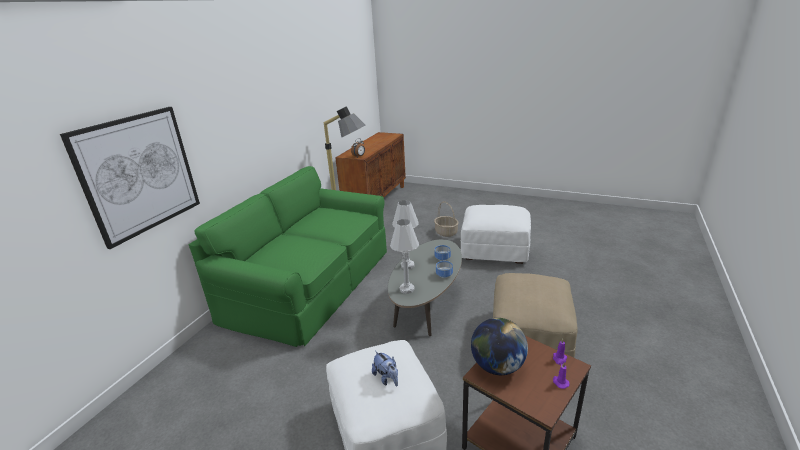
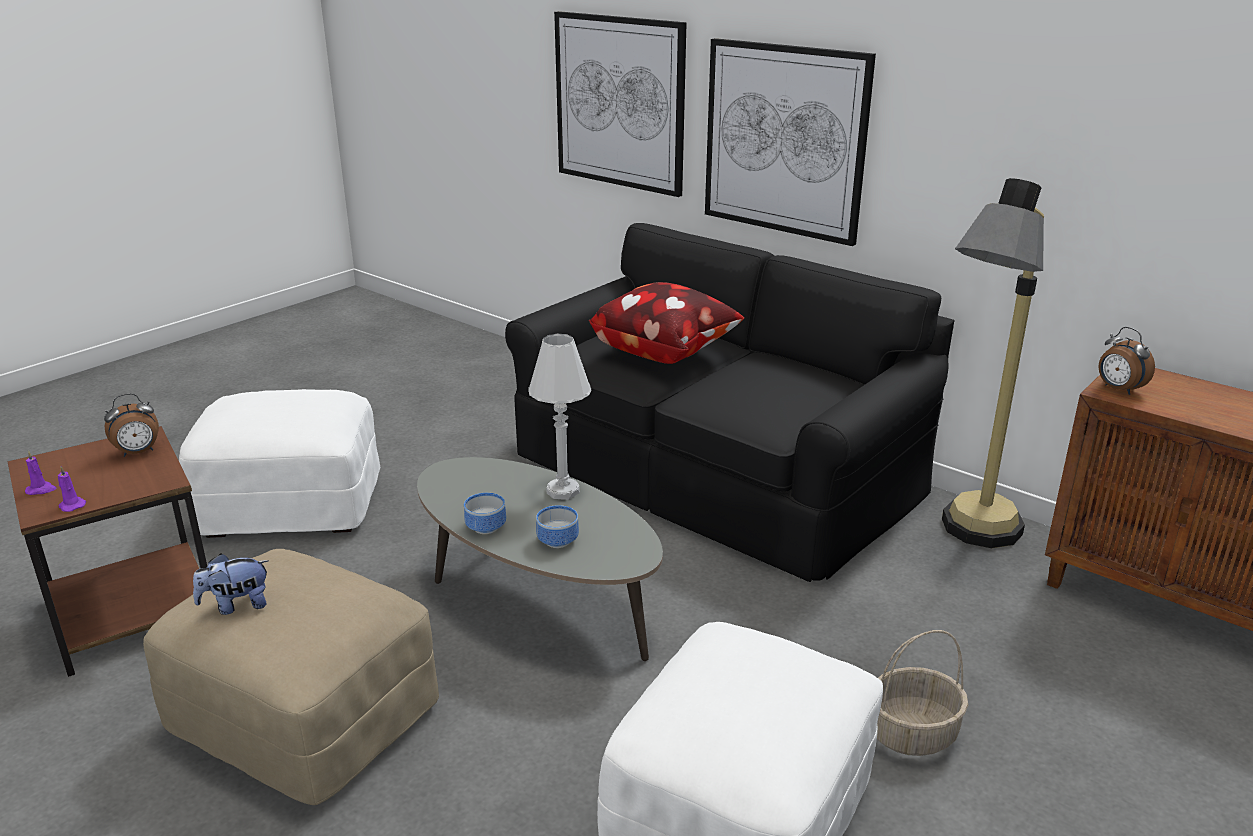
camera: 105 degrees right, 0 degrees up
green sofa [189,166,387,347] -> black sofa [505,223,954,582]
plush toy [372,351,398,386] -> plush toy moved to [193,553,268,615]
white table lamp [390,219,419,294] -> none
globe [471,318,528,375] -> alarm clock [104,393,159,457]
none -> pillow [589,282,744,364]
none -> picture [705,38,876,246]

